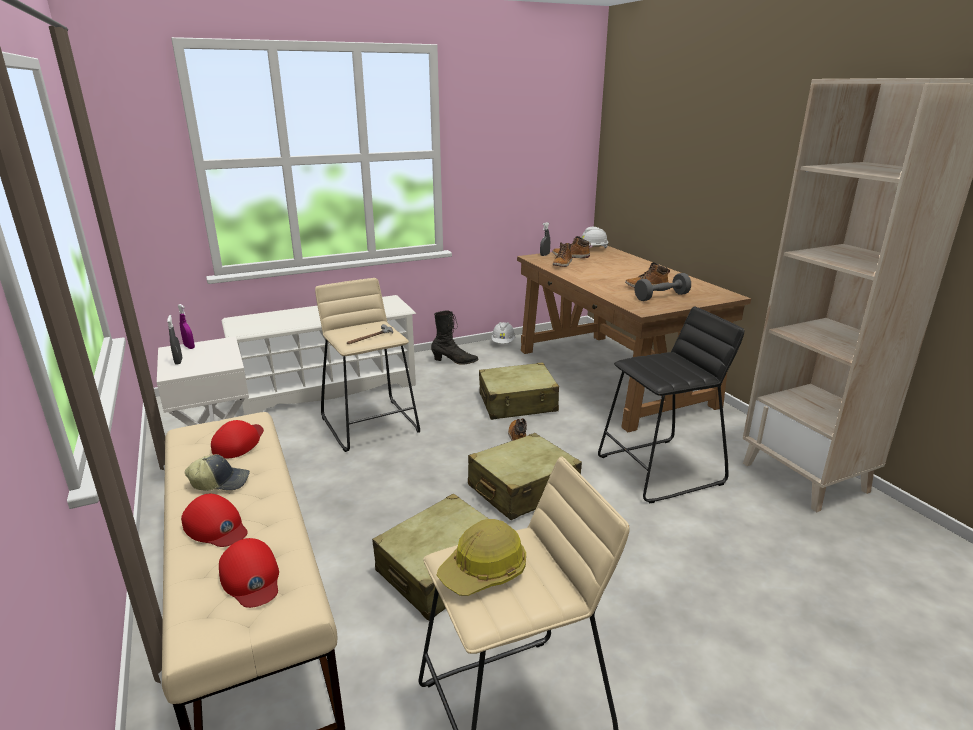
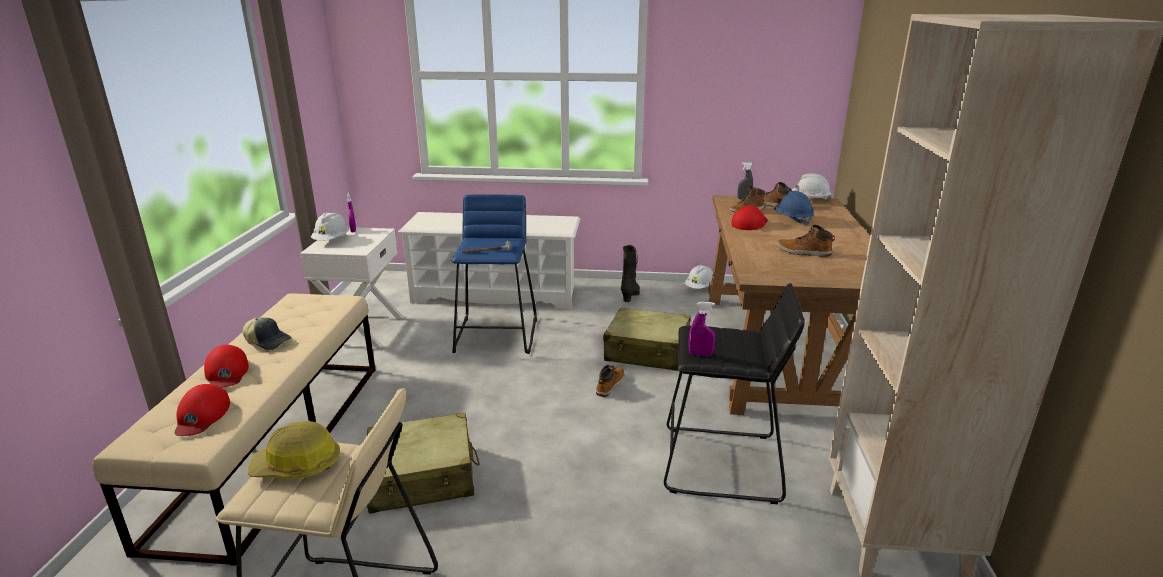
camera: 30 degrees right, 0 degrees up
grey spray bottle [167,315,182,365] -> white hard hat [311,212,349,240]
red cap [211,420,264,459] -> red cap moved to [731,205,768,230]
beige stool [315,278,420,452] -> blue stool [452,194,537,354]
black boot [431,310,478,365] -> black boot turned 105 degrees counterclockwise [621,245,640,302]
beige suitcase [468,433,582,520] -> none
grey dumbbell [635,273,691,301] -> none
none -> purple spray bottle [688,302,715,356]
none -> blue hard hat [774,191,814,226]

